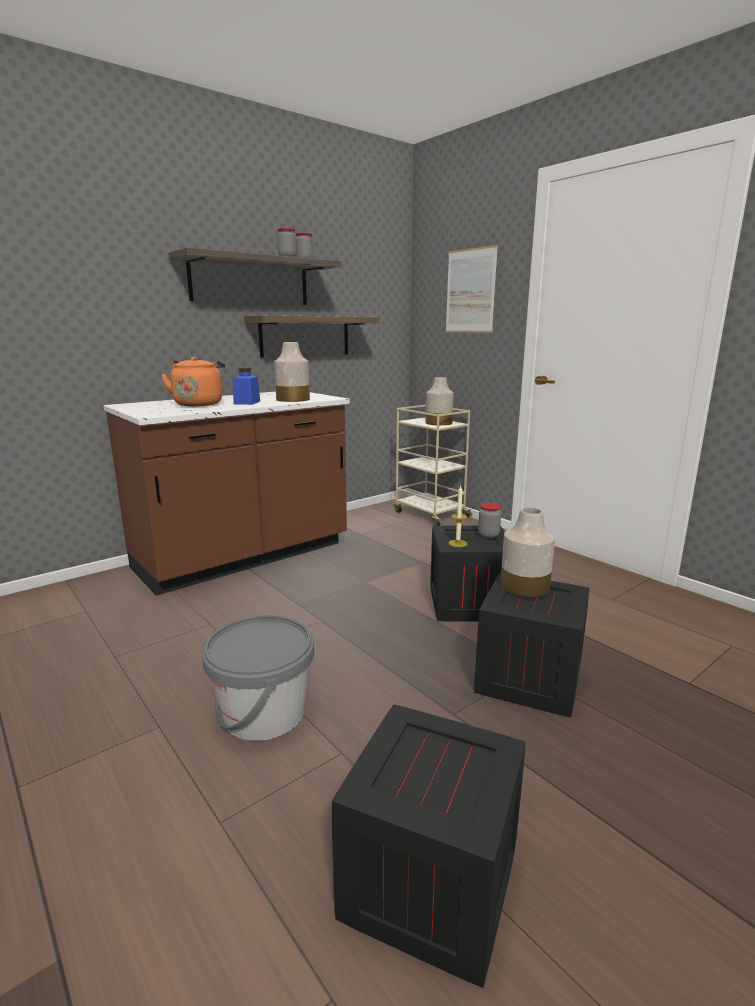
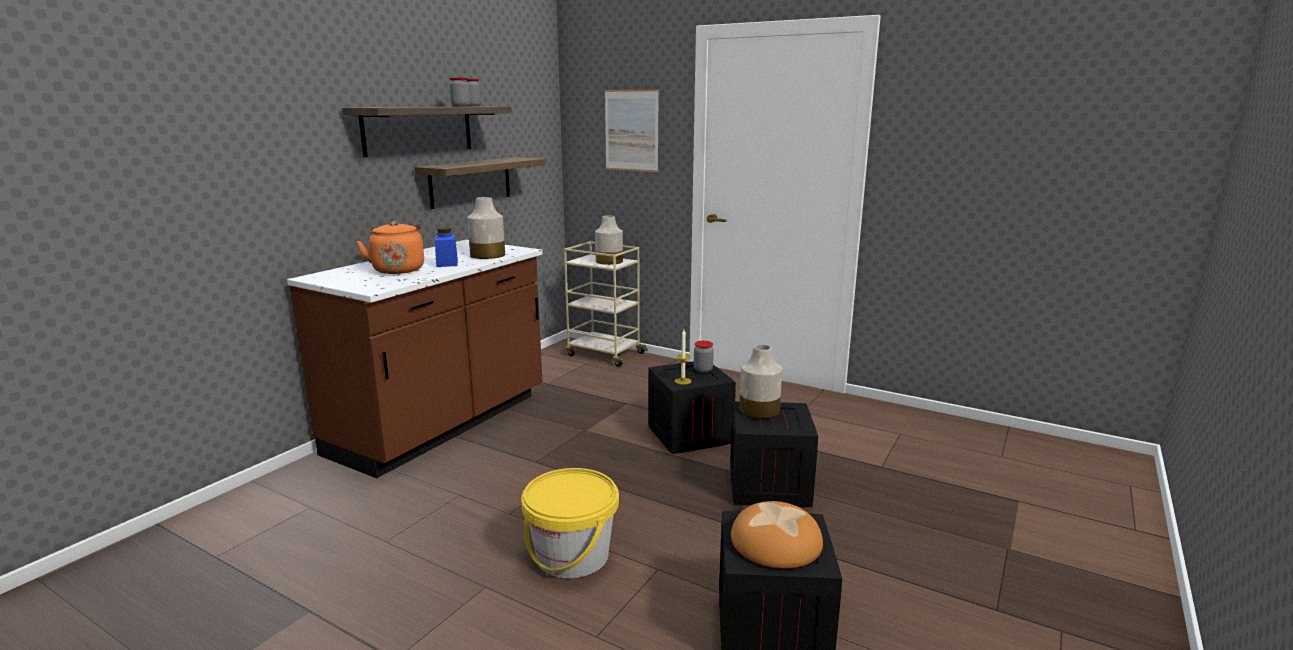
camera: 20 degrees left, 0 degrees up
grey bucket [202,615,314,741] -> yellow bucket [521,468,619,578]
none -> bread [731,501,823,568]

